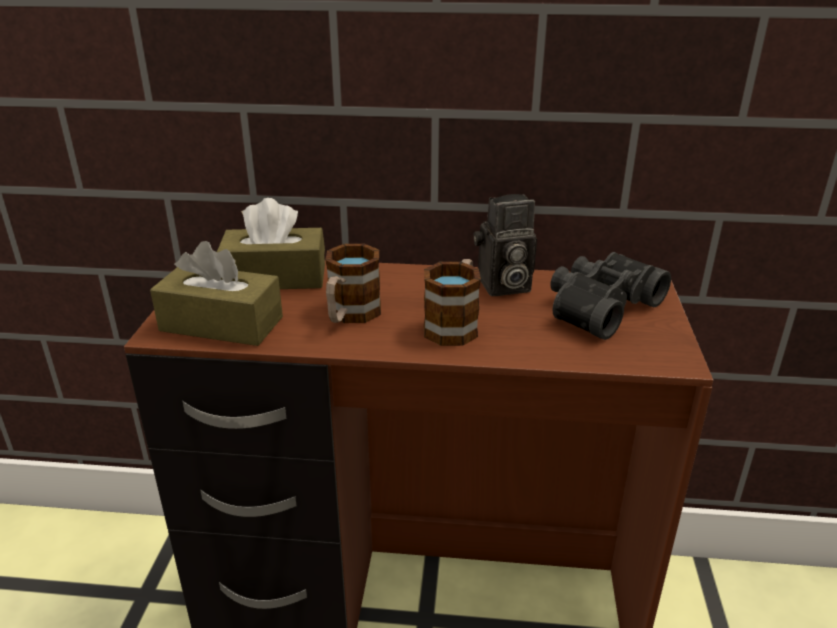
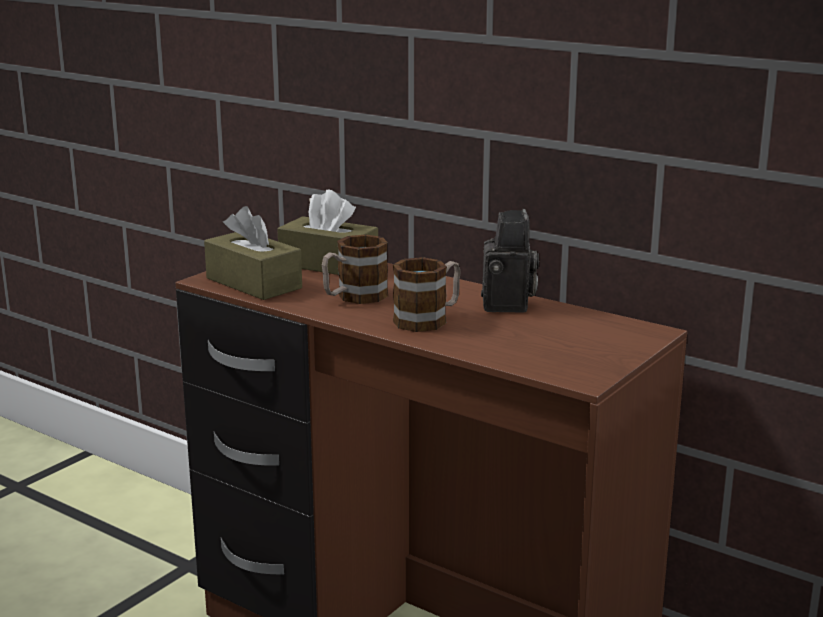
camera: 30 degrees right, 10 degrees down
camera [474,194,537,296] -> camera turned 105 degrees counterclockwise [481,209,539,312]
black binoculars [550,252,671,340] -> none

